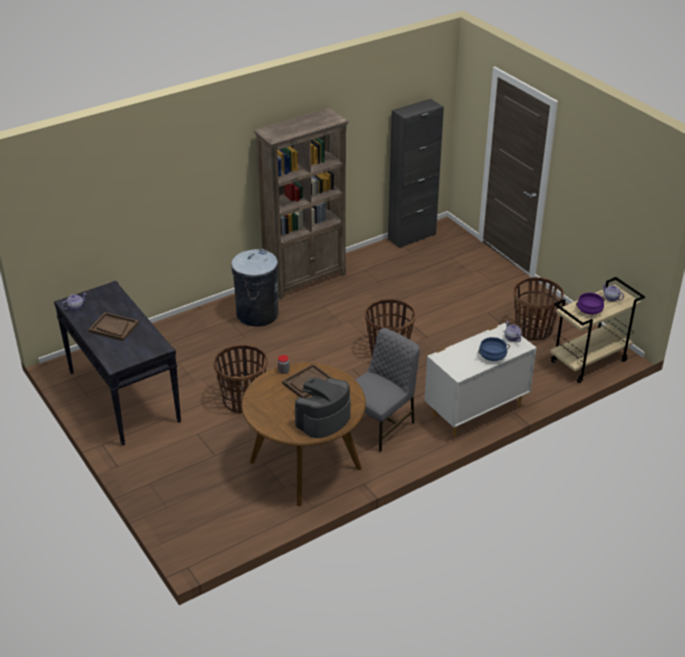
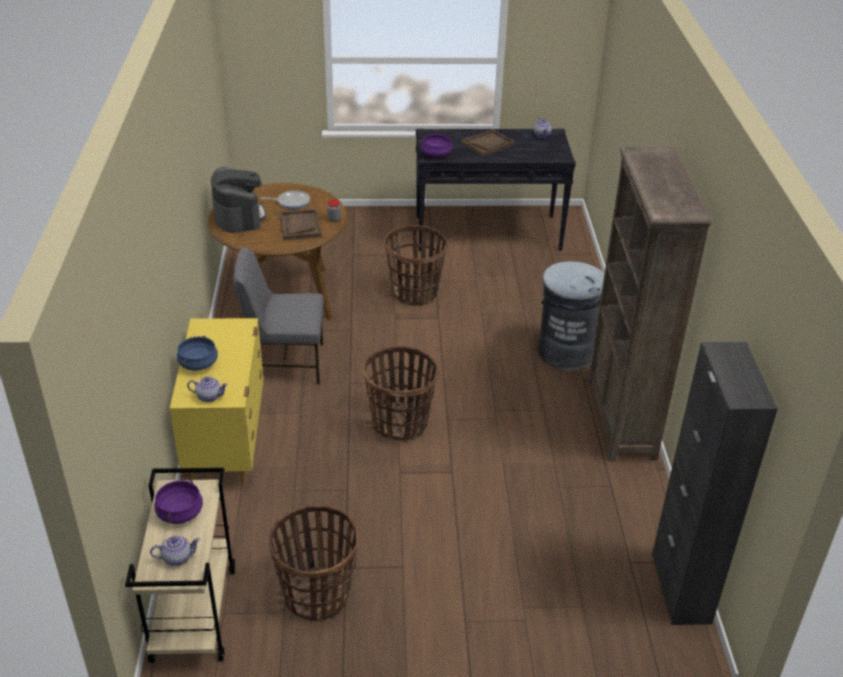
camera: 120 degrees right, 0 degrees up
grey chair [355,328,420,452] -> grey chair turned 105 degrees clockwise [233,247,324,384]
white dresser [424,323,537,437] -> yellow dresser [170,318,264,486]
none -> frying pan [261,190,310,209]
none -> purple cooking pot [418,134,455,157]

